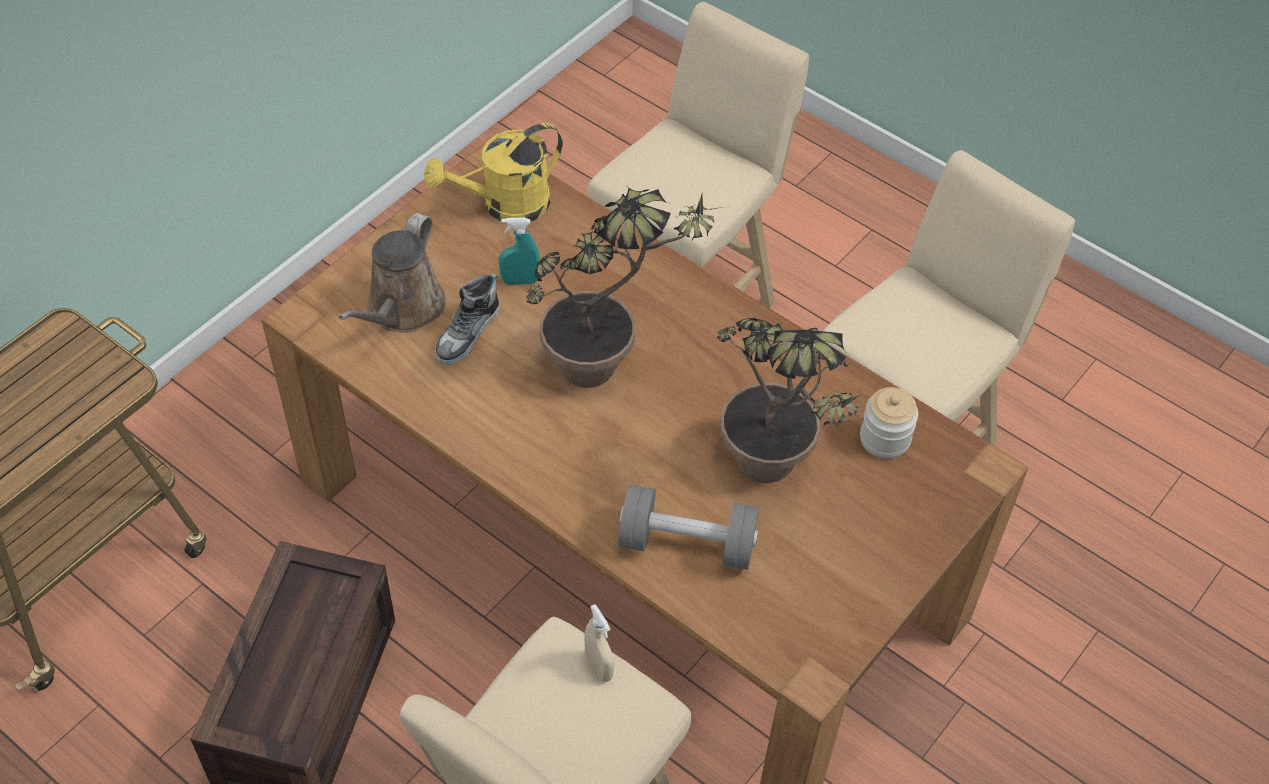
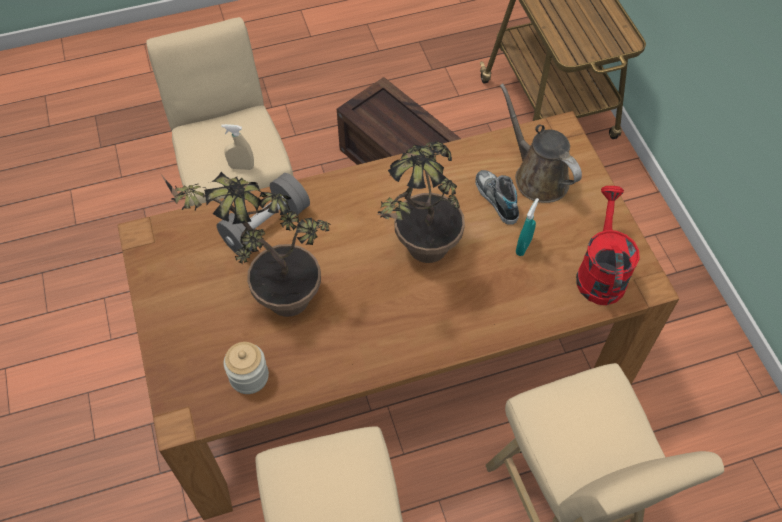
camera: 125 degrees right, 5 degrees up
yellow watering can [424,123,563,222] -> red watering can [576,186,640,305]

